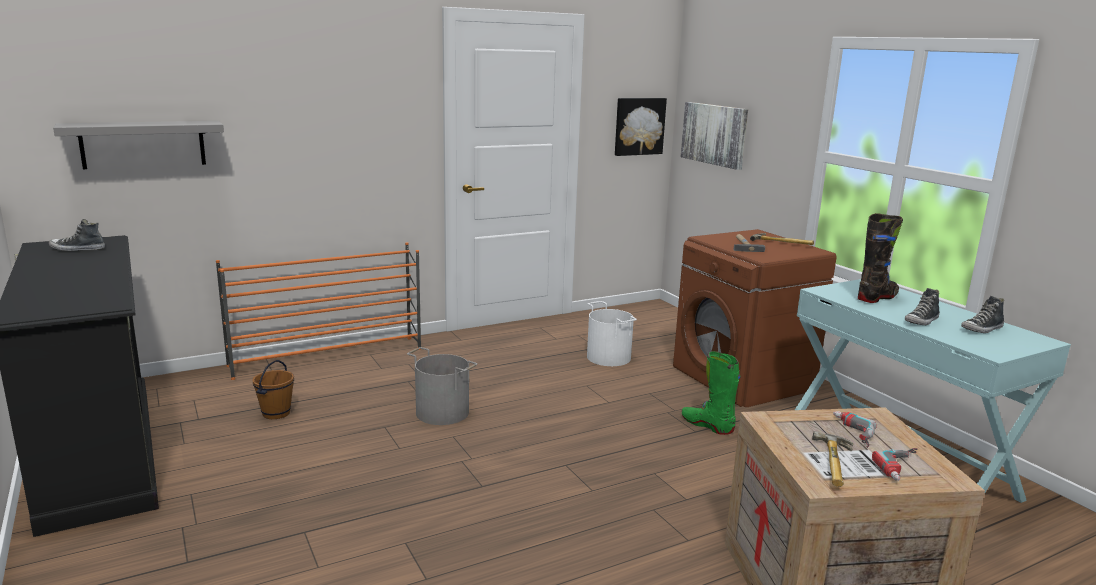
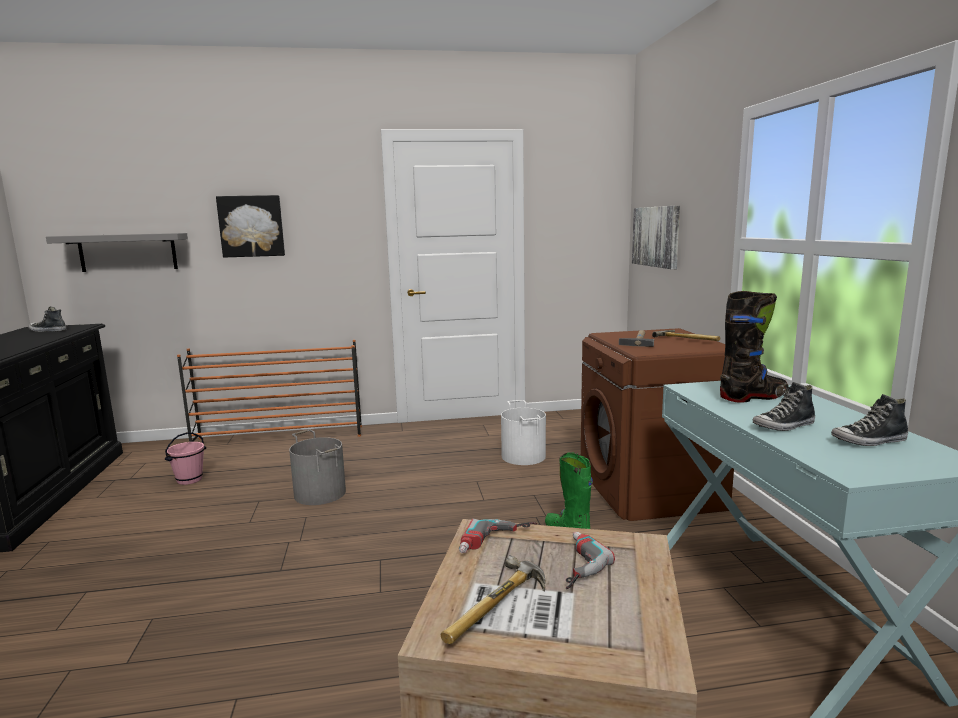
camera: 20 degrees right, 5 degrees down
brown bucket [252,360,294,419] -> pink bucket [165,432,206,485]
picture [615,98,667,156] -> picture moved to [216,195,285,258]
power drill [872,448,917,481] -> power drill moved to [459,518,537,553]

